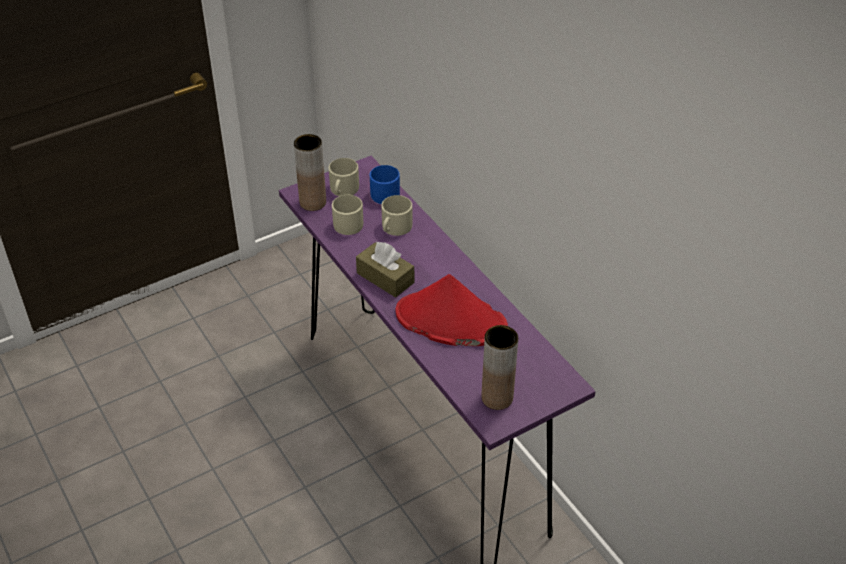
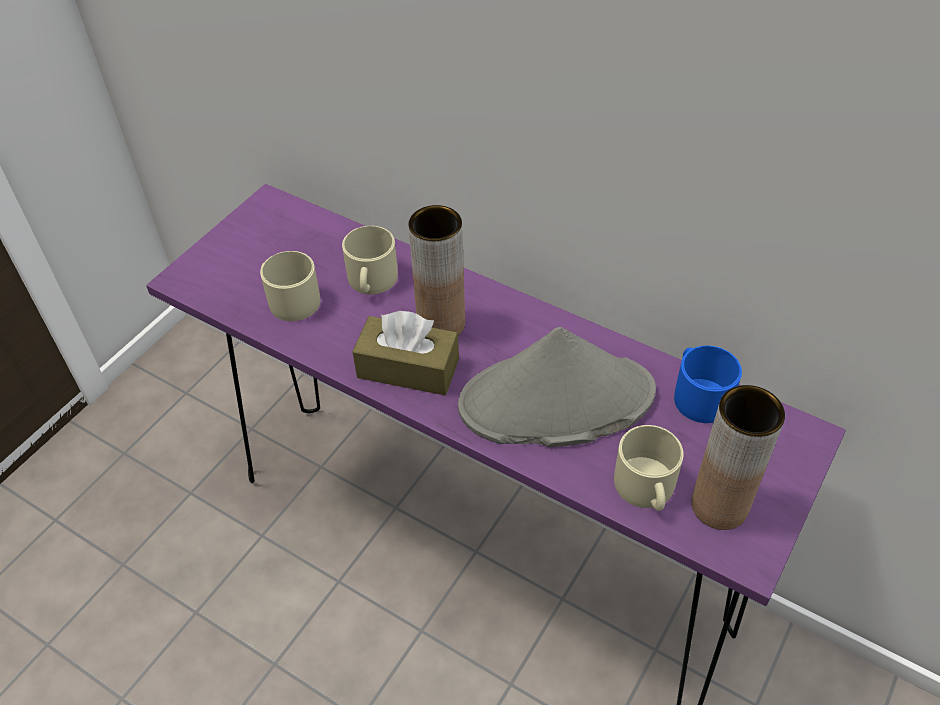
camera: 25 degrees left, 5 degrees up
brown vase [294,134,326,211] -> brown vase moved to [408,205,465,335]
beige mug [329,158,359,196] -> beige mug moved to [614,425,684,511]
blue mug [370,165,400,204] -> blue mug moved to [674,346,742,423]
red hat [396,274,508,346] -> grey hat [458,327,656,447]

